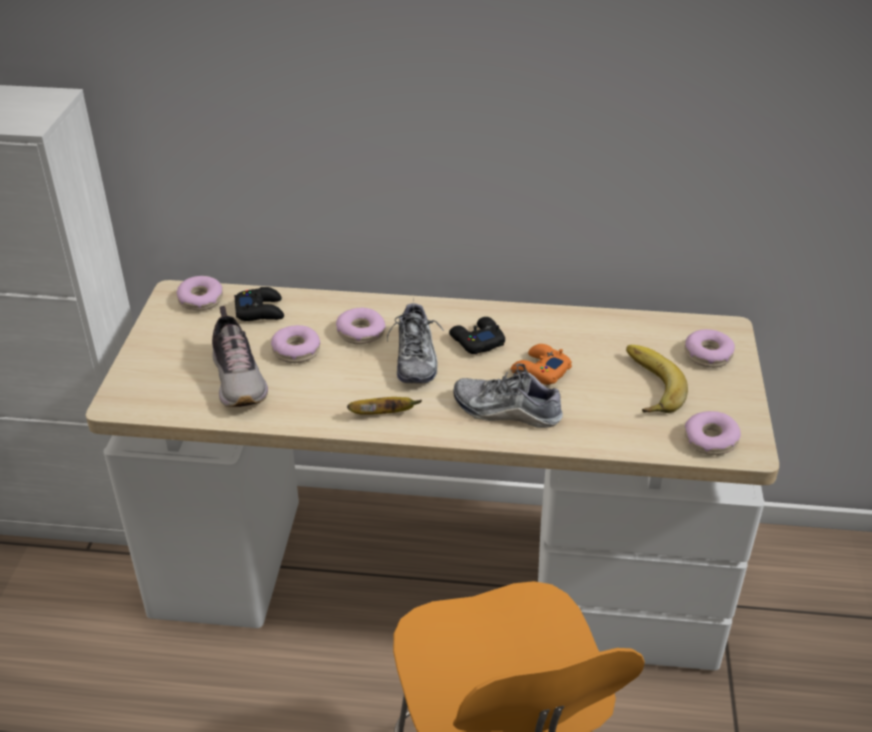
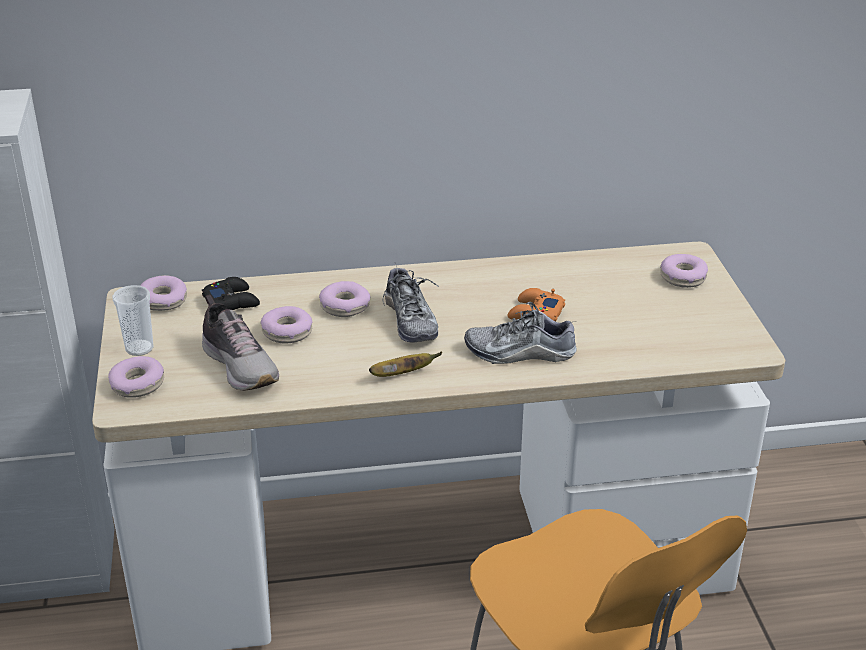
camera: 15 degrees left, 5 degrees down
black game controller [449,317,505,354] -> none
banana [626,345,688,413] -> none
donut [685,411,741,455] -> donut moved to [108,356,164,398]
none -> cup [112,285,154,356]

